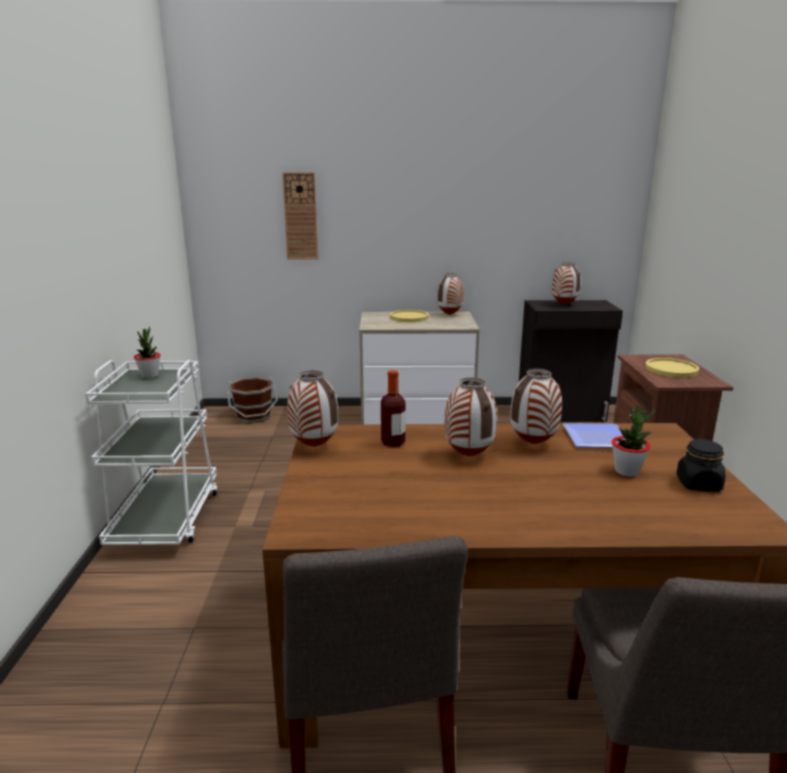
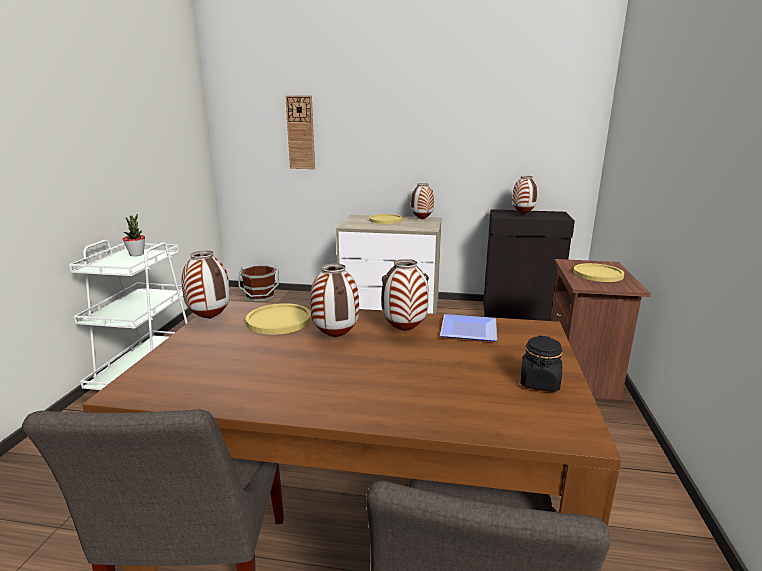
camera: 10 degrees right, 0 degrees up
bottle [381,370,406,447] -> yellow plate [246,303,311,335]
potted plant [612,407,655,477] -> none

